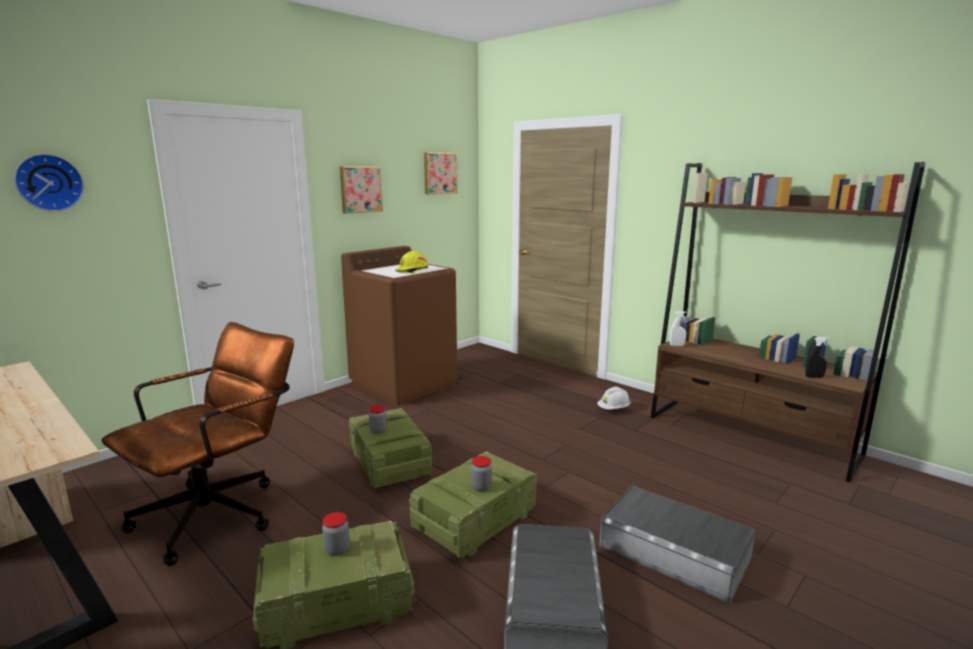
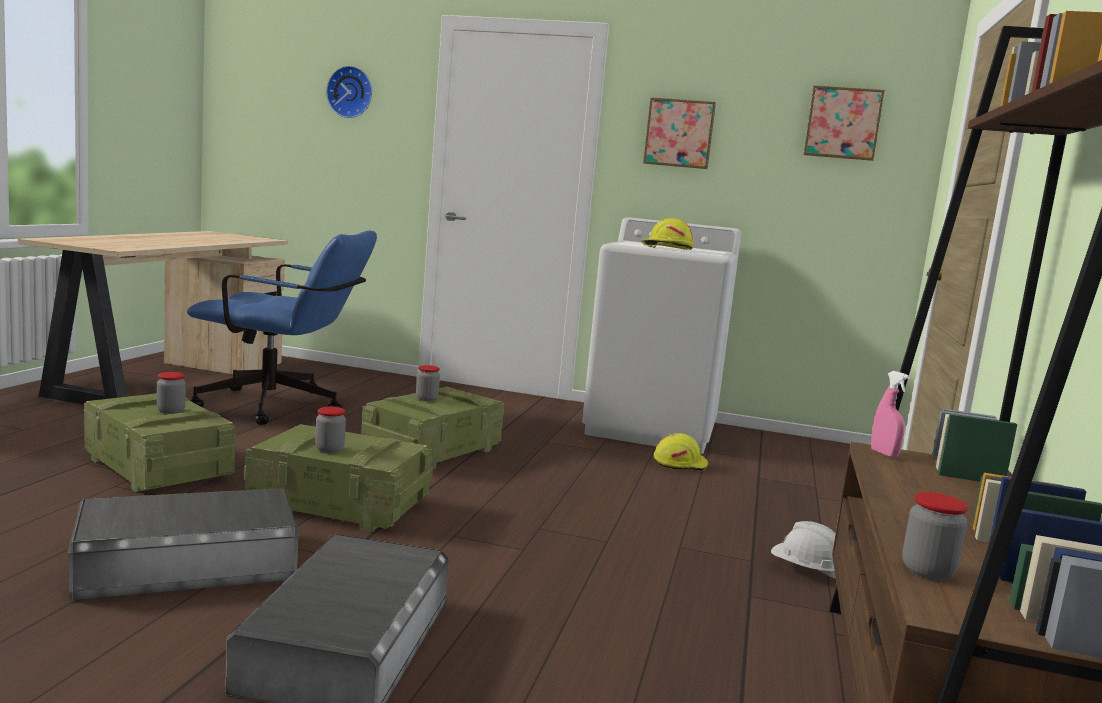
camera: 60 degrees right, 5 degrees down
brown office chair [102,322,294,566] -> blue office chair [187,231,377,425]
brown washing machine [341,246,457,405] -> white washing machine [582,217,742,454]
white spray bottle [670,311,686,346] -> pink spray bottle [871,371,910,457]
black spray bottle [805,337,829,378] -> jar [903,492,968,580]
none -> yellow hard hat [654,433,709,471]

